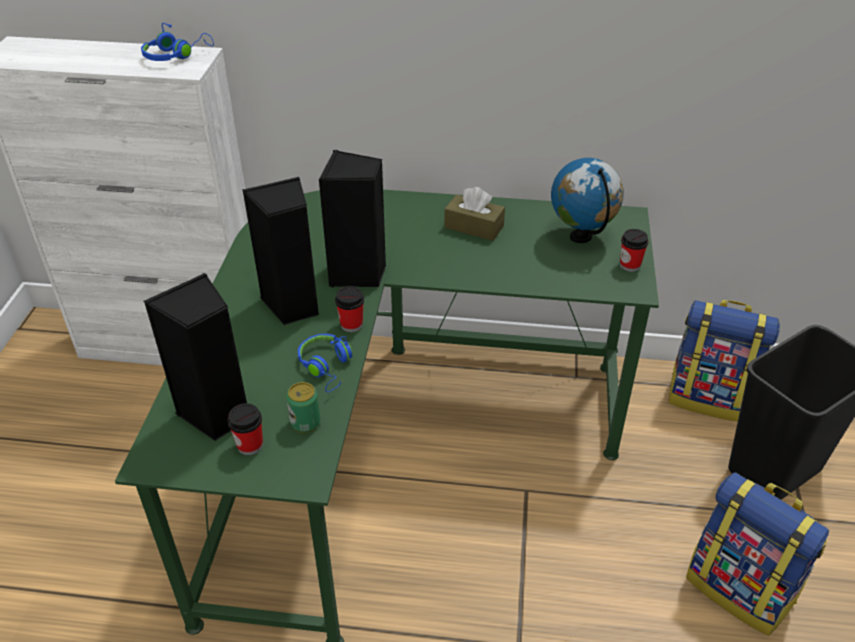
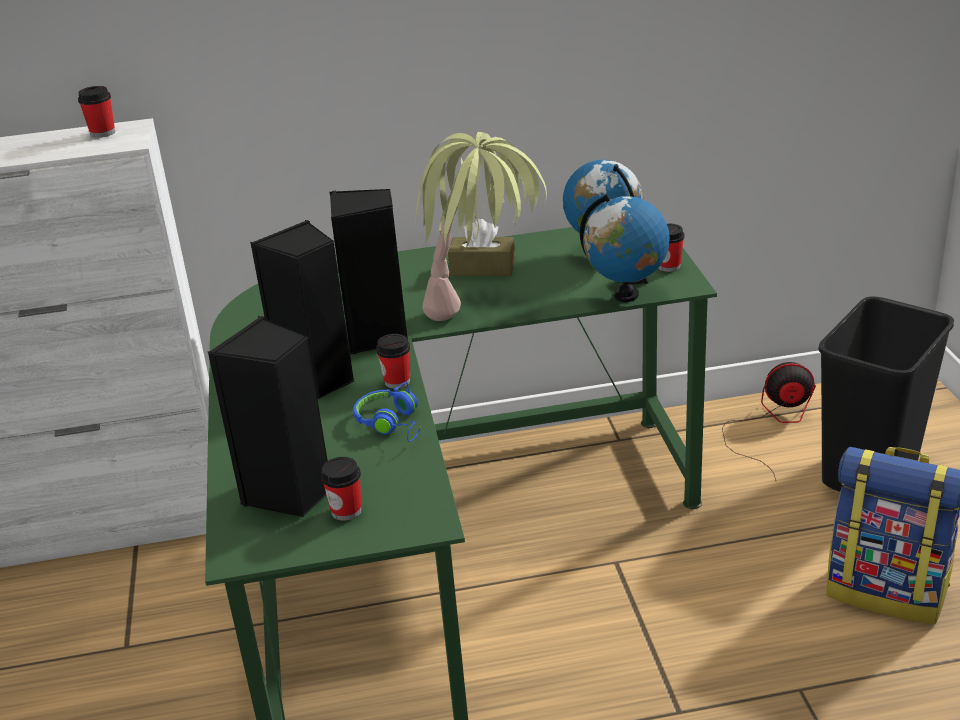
camera: 15 degrees left, 10 degrees down
blue headphones [141,23,214,61] -> cup [78,86,115,138]
can [286,382,320,433] -> none
backpack [669,300,780,422] -> fan [722,362,816,480]
none -> potted plant [415,132,547,321]
none -> globe [580,194,670,302]

